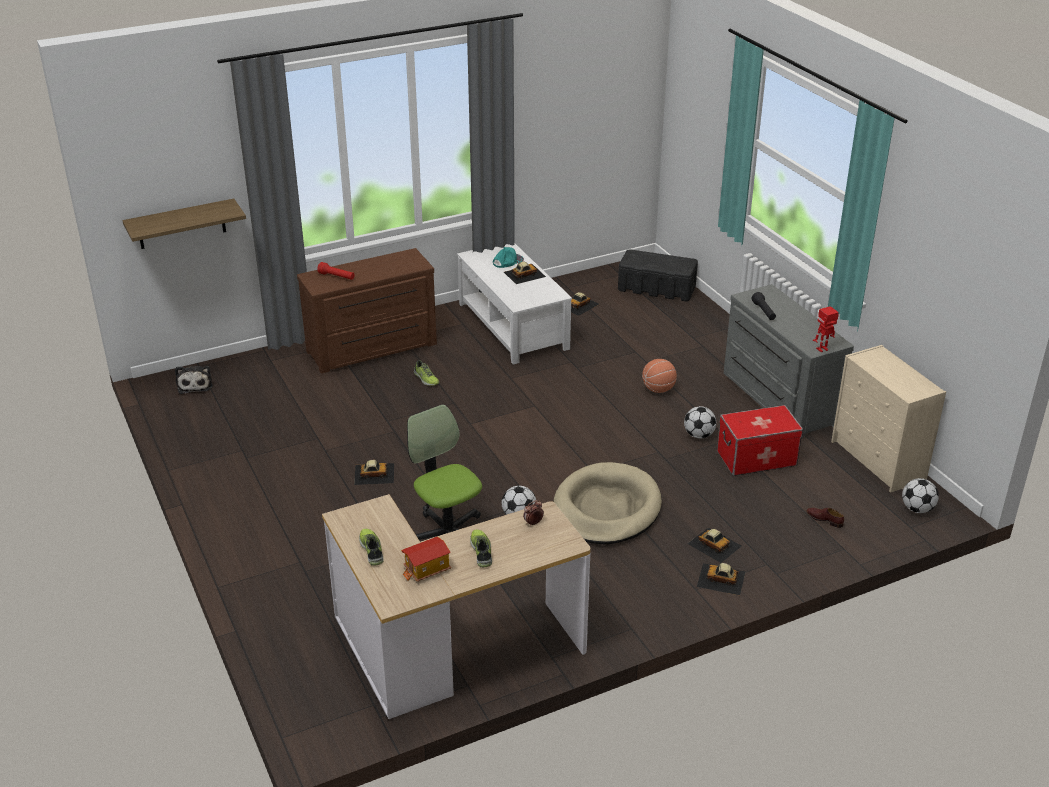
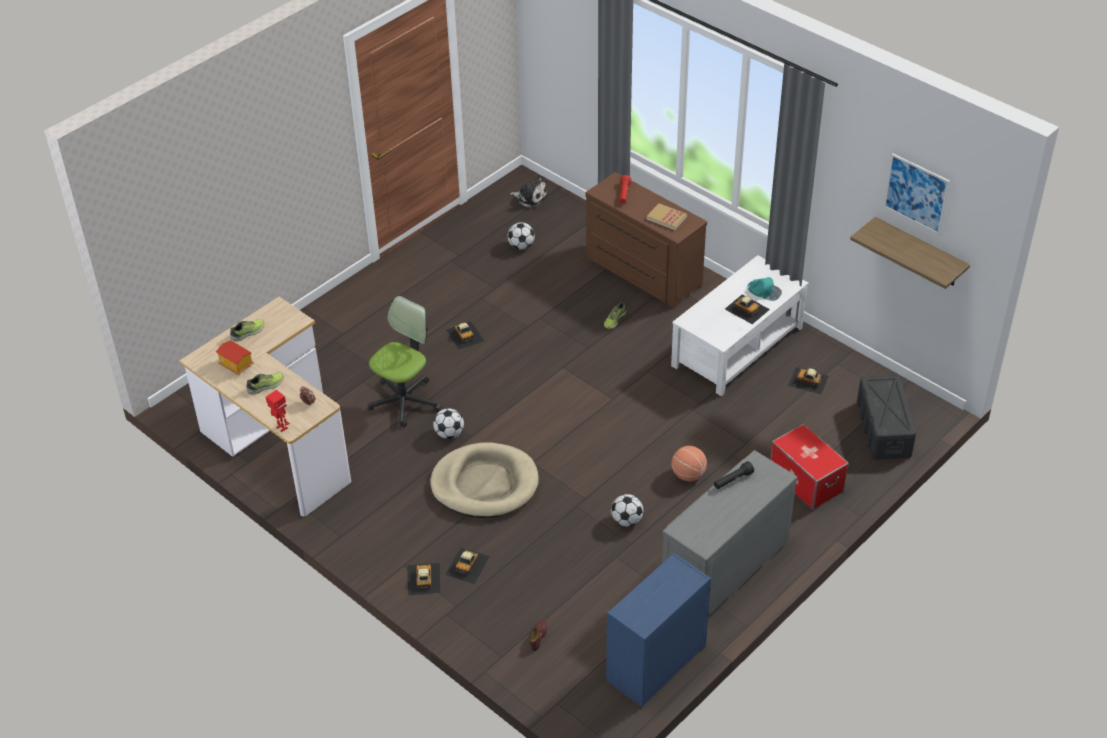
camera: 70 degrees right, 10 degrees up
shelf [122,199,246,249] -> shelf moved to [850,217,970,289]
plush toy [175,366,213,394] -> plush toy turned 120 degrees counterclockwise [510,175,548,208]
storage box [717,405,803,476] -> storage box moved to [771,424,849,510]
toy robot [813,306,839,352] -> toy robot moved to [266,390,290,432]
beige dresser [831,345,946,493] -> blue dresser [606,553,711,708]
football [902,478,939,513] -> football moved to [508,222,535,250]
none -> book [646,203,687,230]
none -> picture [883,153,950,235]

